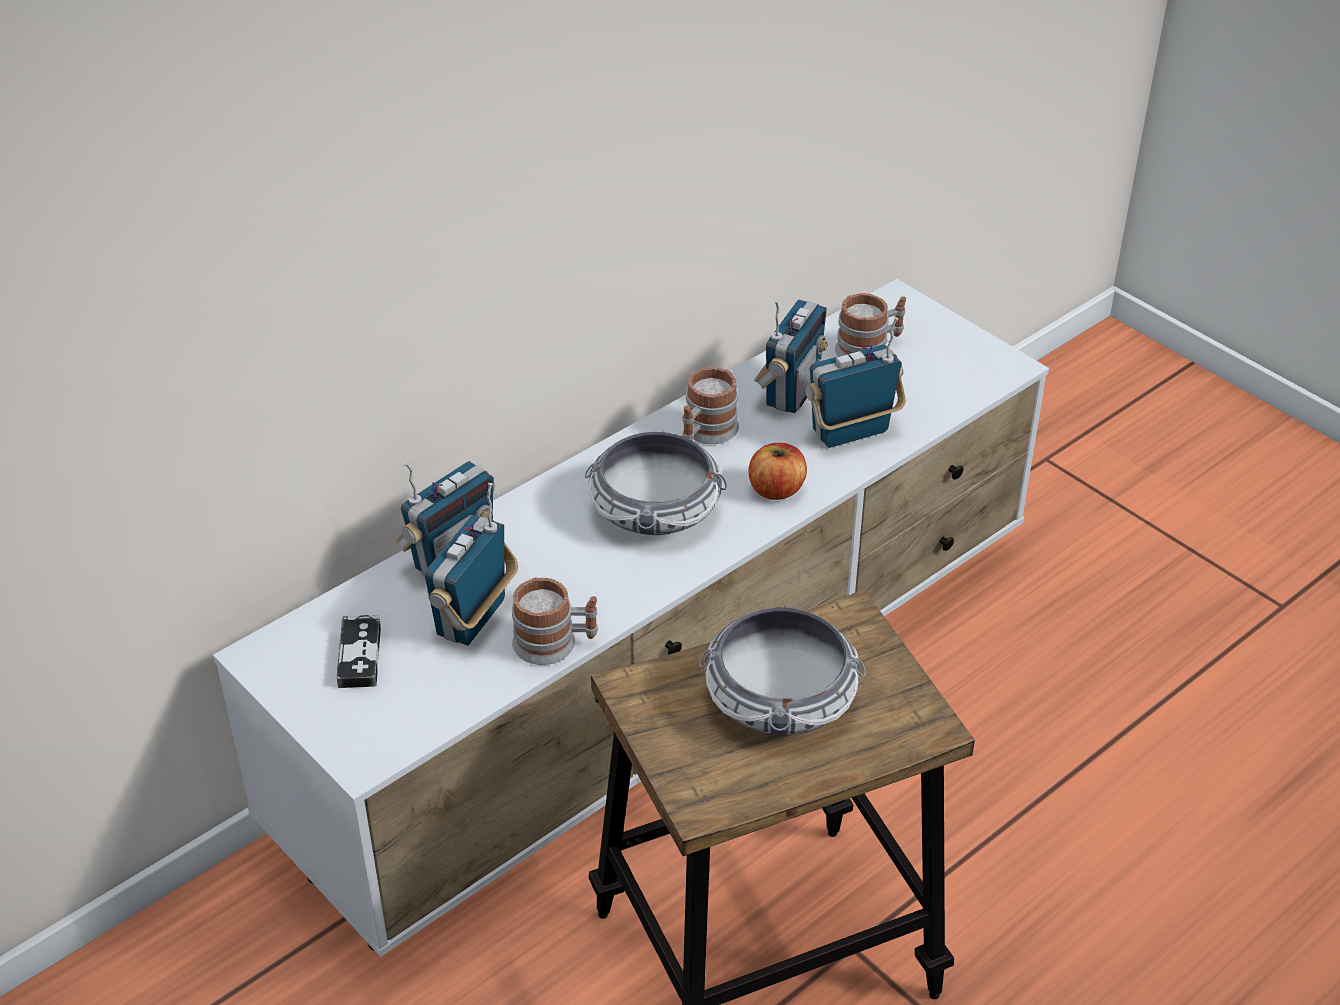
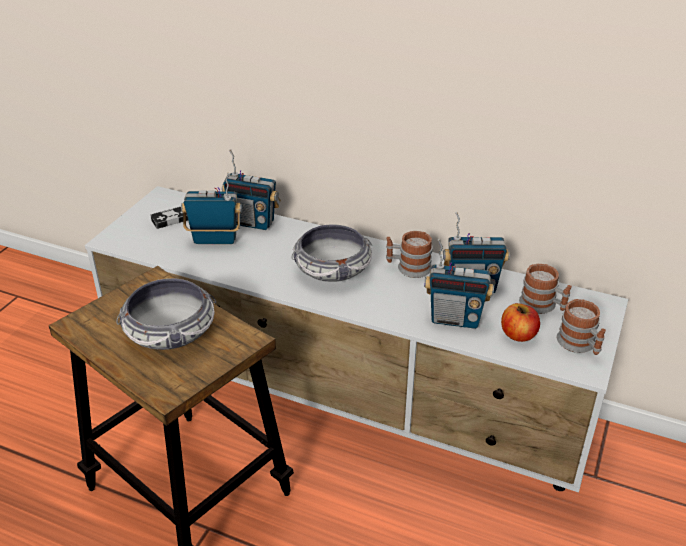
camera: 65 degrees right, 5 degrees down
mug [512,577,598,665] -> mug moved to [557,299,606,355]
apple [748,443,807,500] -> apple moved to [501,303,540,342]
radio [805,317,906,448] -> radio turned 150 degrees clockwise [424,239,494,329]

